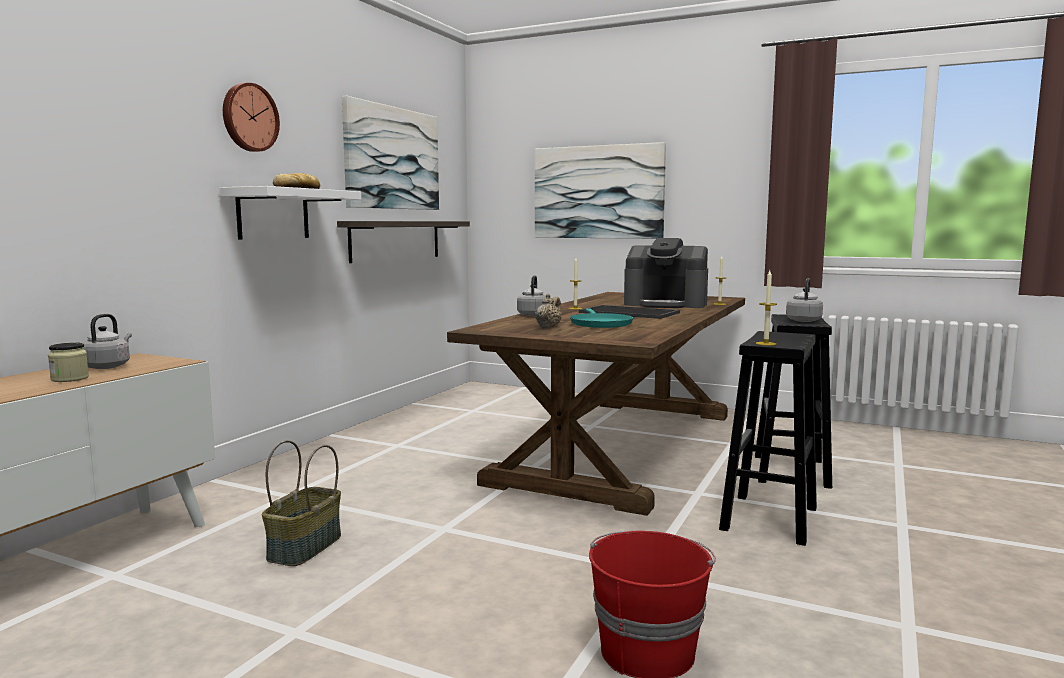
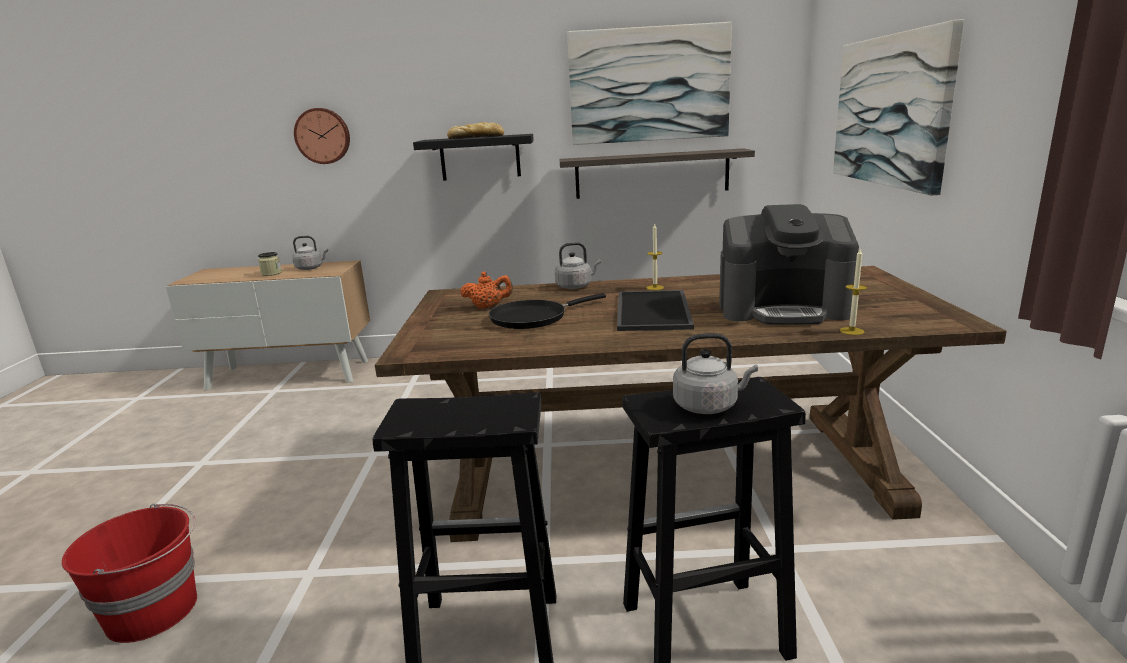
camera: 65 degrees right, 10 degrees up
white shelf [220,186,361,240] -> black shelf [413,134,534,181]
wall clock [223,83,280,152] -> wall clock moved to [294,108,350,164]
basket [262,440,341,566] -> none
beige teapot [535,293,562,328] -> orange teapot [460,271,513,309]
turquoise frying pan [570,308,633,328] -> black frying pan [489,293,606,329]
coffee machine [624,238,708,308] -> coffee machine turned 75 degrees counterclockwise [719,204,859,325]
candle [756,271,777,346] -> none

